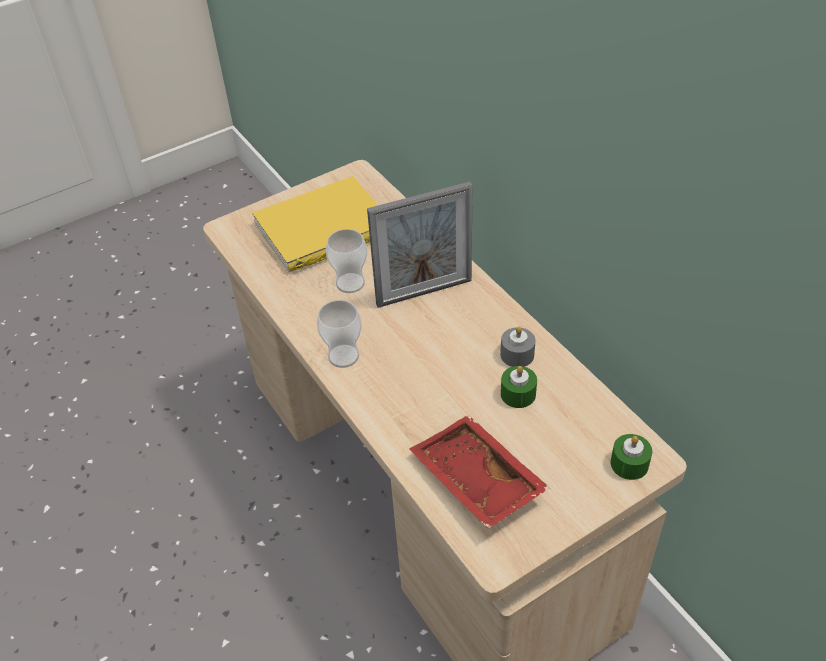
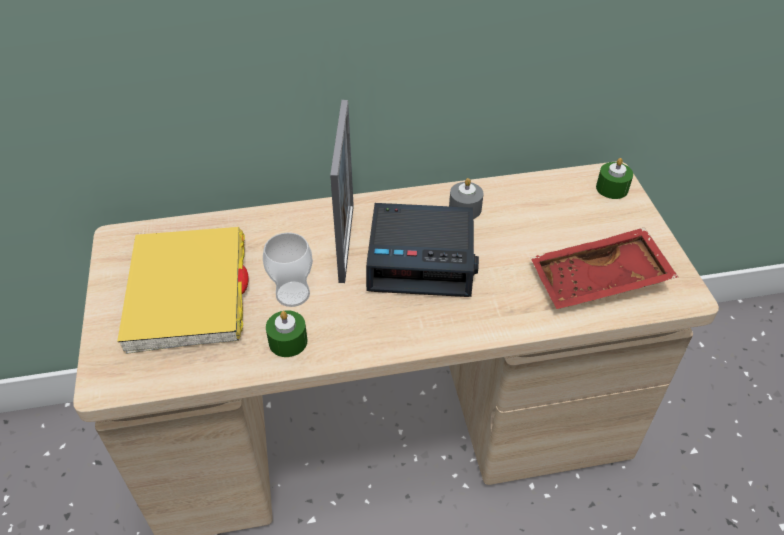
camera: 70 degrees left, 0 degrees up
cup [317,300,362,368] -> none
green candle [501,366,537,408] -> green candle moved to [266,310,308,357]
none -> alarm clock [366,203,479,297]

